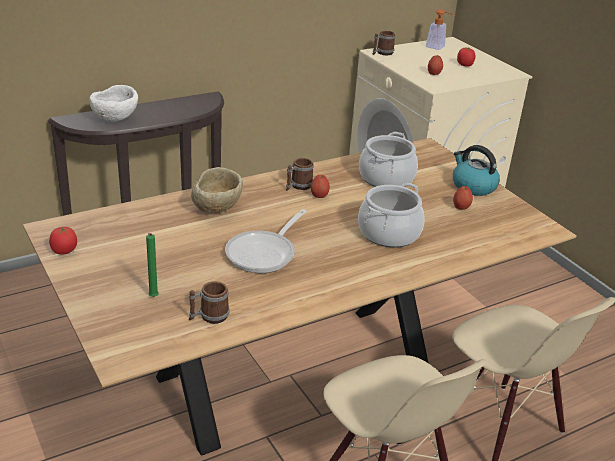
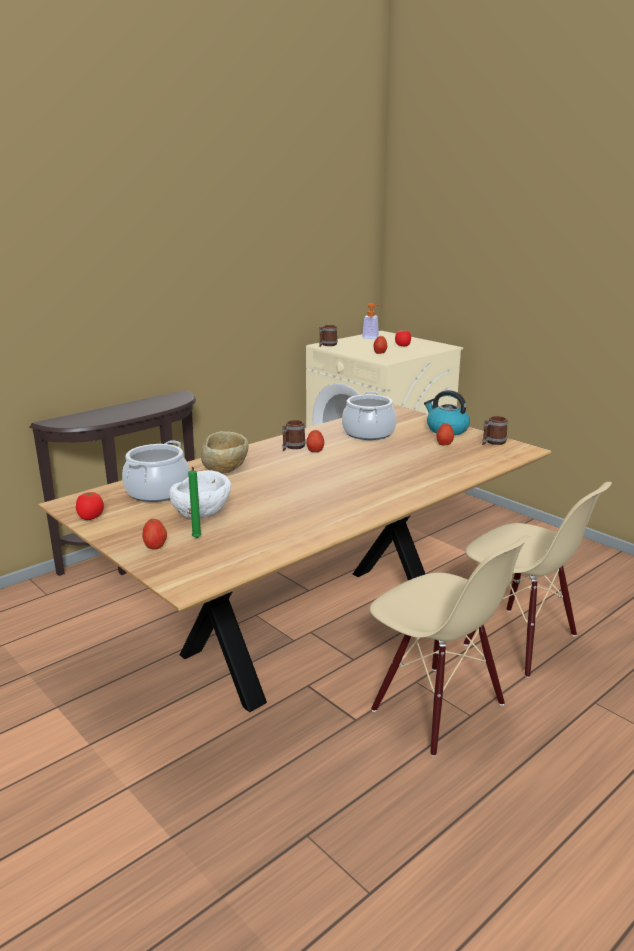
camera: 10 degrees left, 10 degrees down
white bowl [89,85,138,122] -> white bowl moved to [170,470,231,519]
mug [189,281,230,324] -> mug moved to [482,416,508,445]
frying pan [225,209,307,273] -> none
cooking pot [358,183,425,248] -> cooking pot moved to [122,440,190,502]
none -> apple [142,519,167,550]

